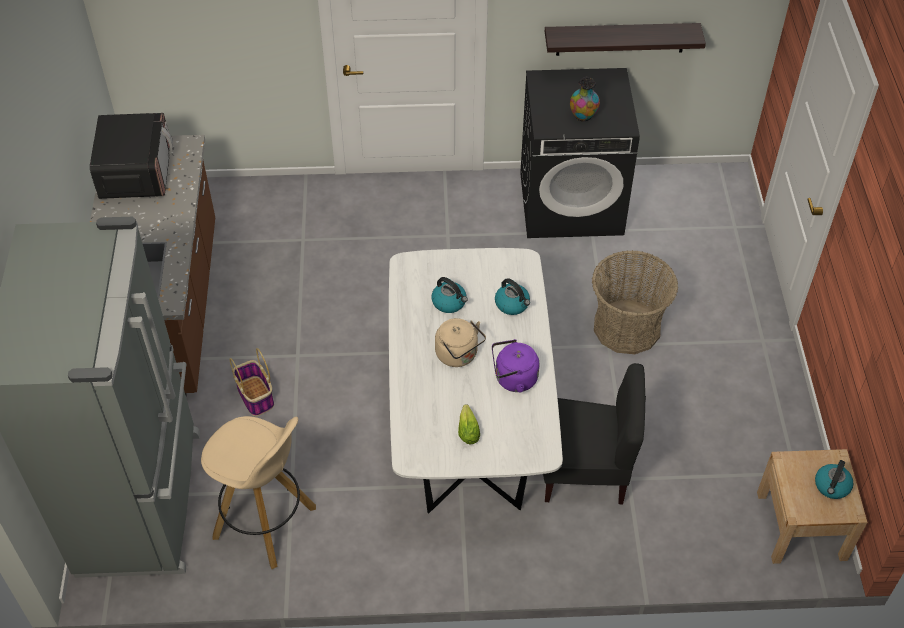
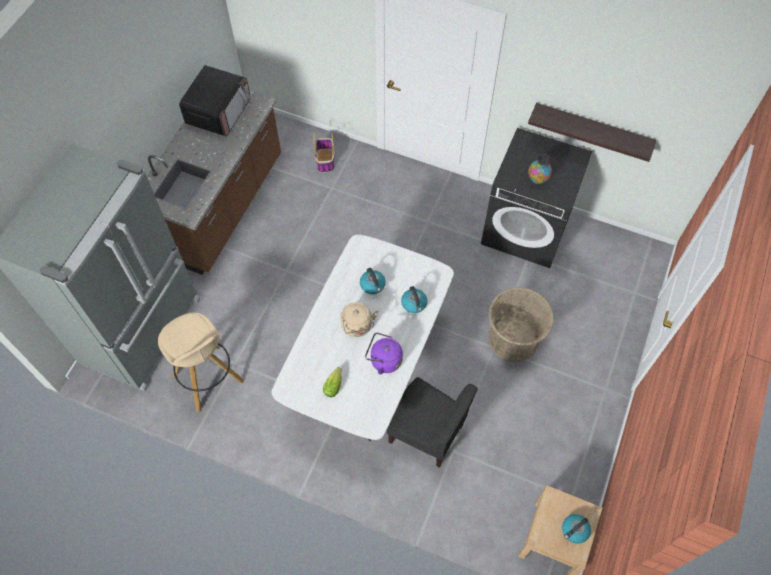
camera: 25 degrees right, 10 degrees up
basket [230,348,274,416] -> basket moved to [313,132,334,173]

